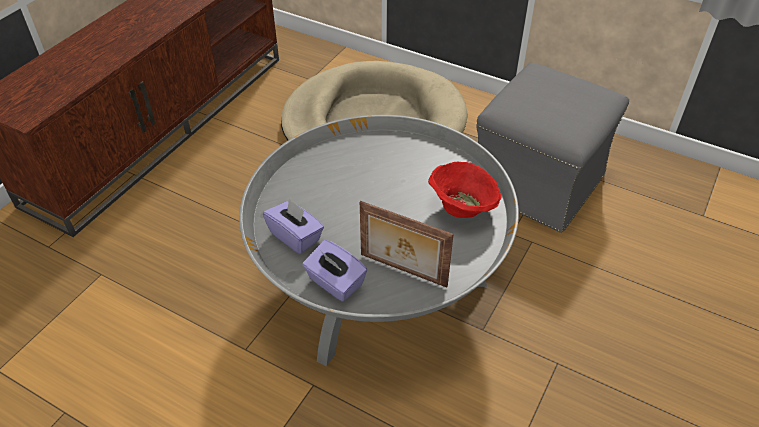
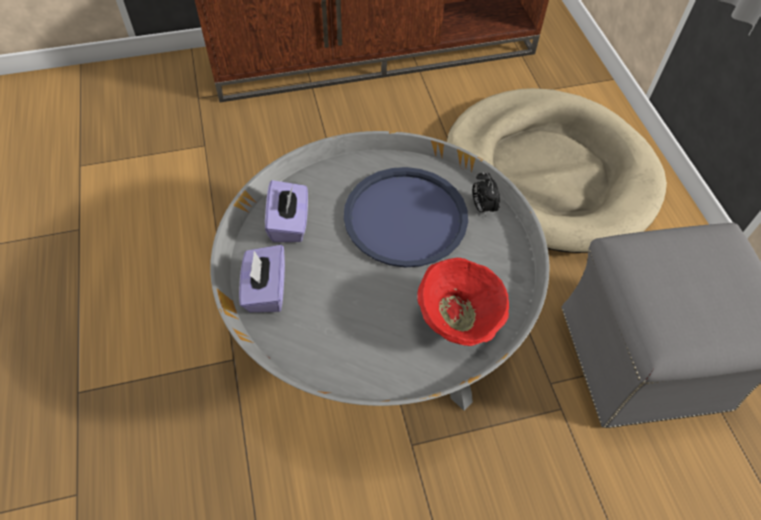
camera: 45 degrees right, 10 degrees up
picture frame [360,201,453,287] -> none
none -> blue tray [344,167,468,267]
none -> alarm clock [472,172,500,217]

